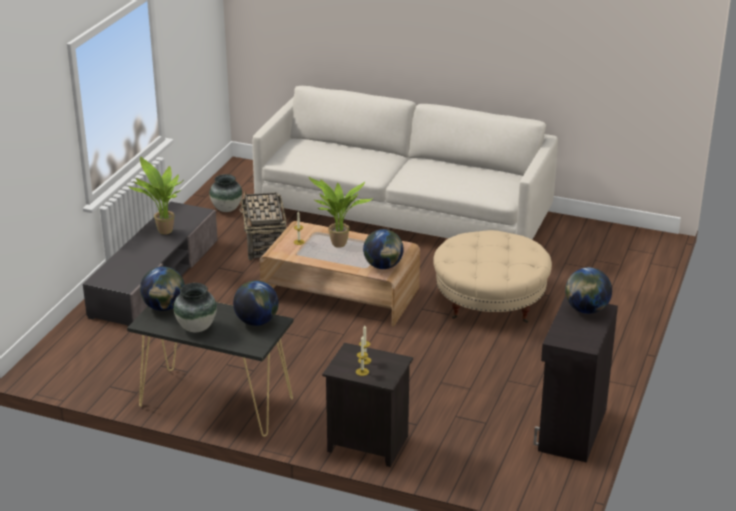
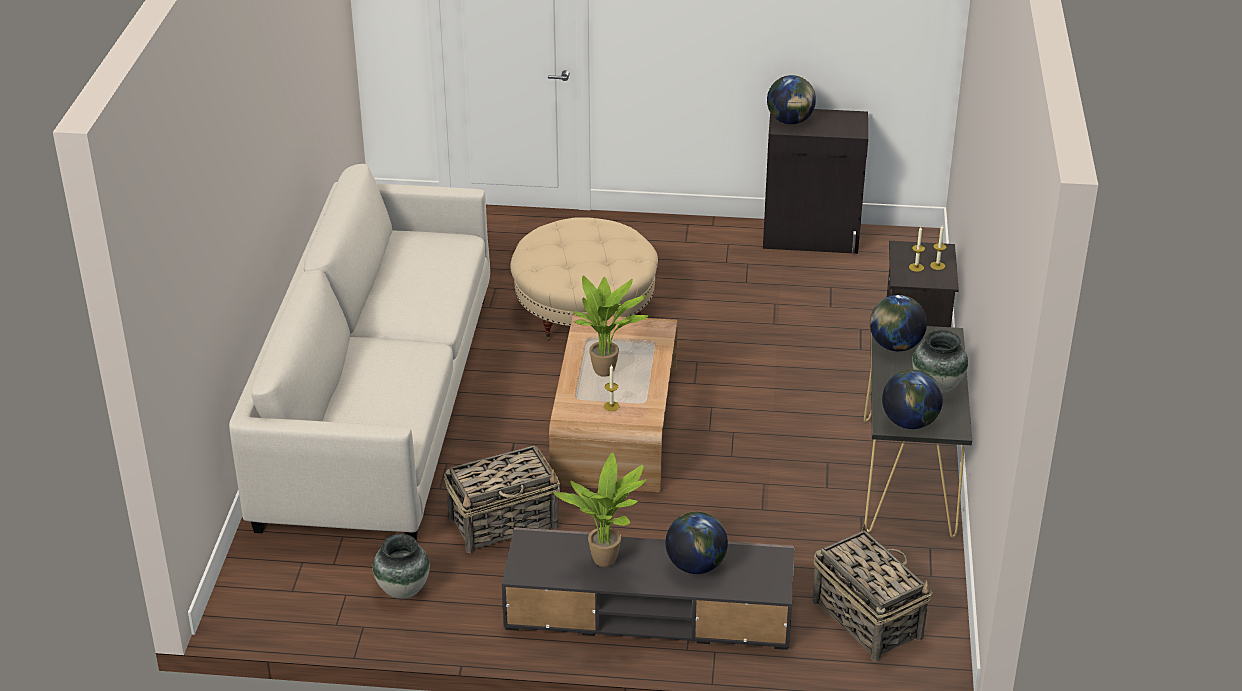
camera: 105 degrees left, 5 degrees up
globe [363,229,403,269] -> globe moved to [666,512,728,574]
none -> basket [812,524,933,662]

